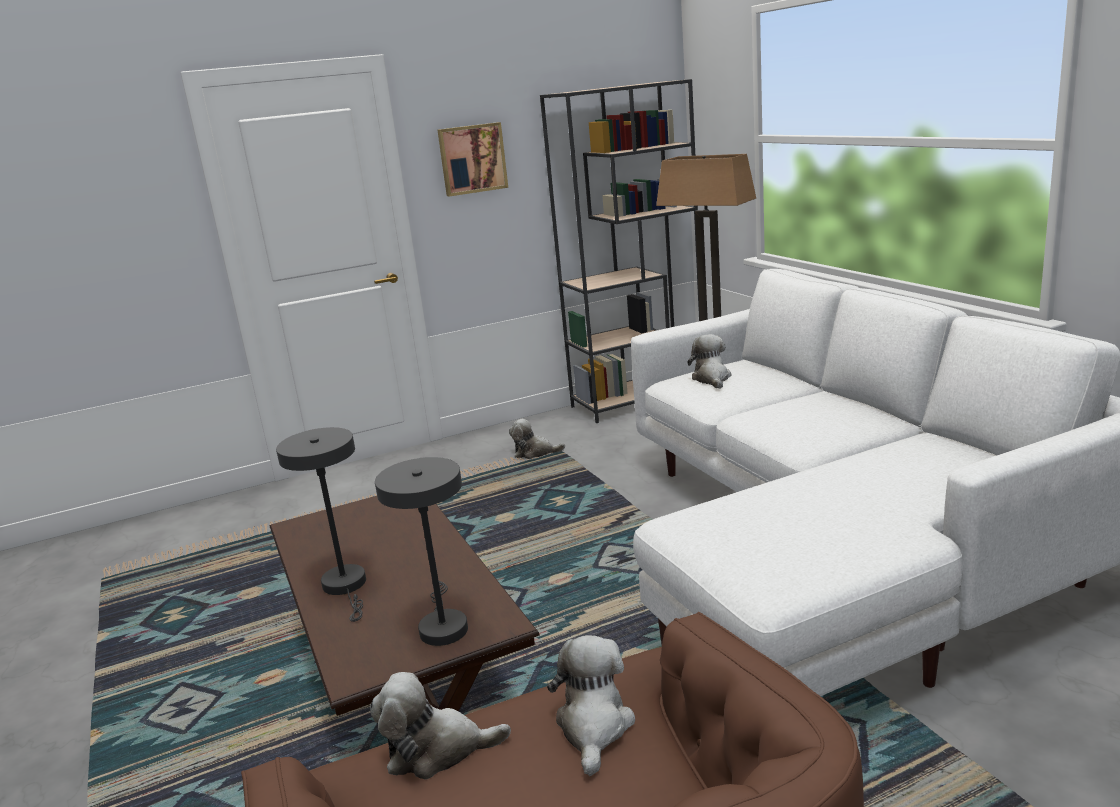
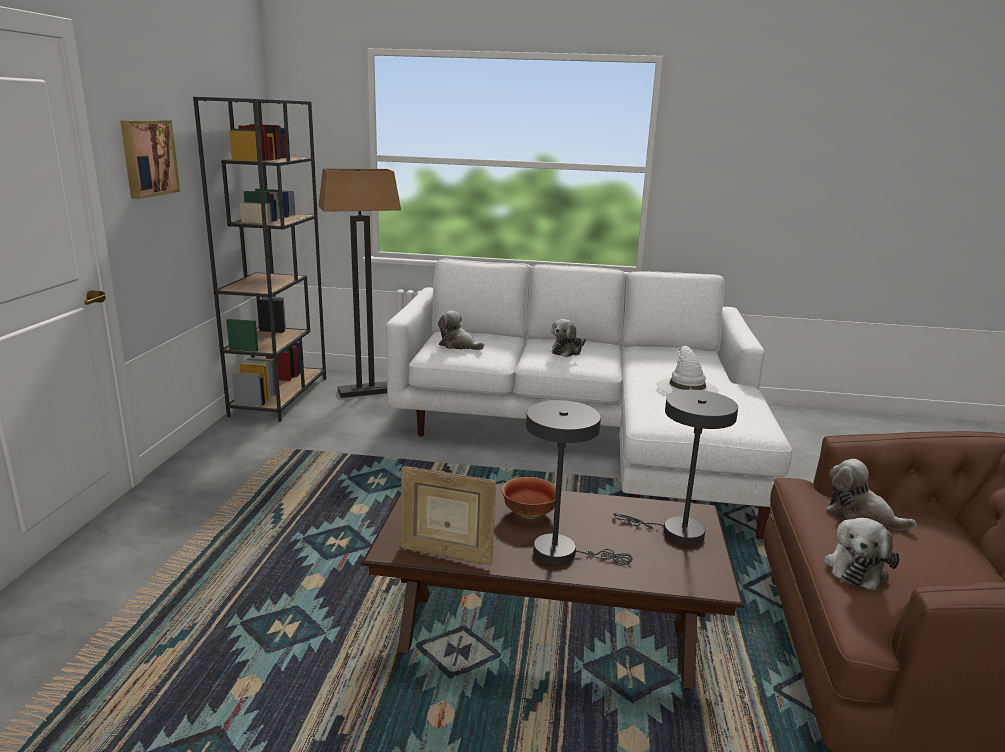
camera: 60 degrees left, 0 degrees up
plush toy [509,419,565,459] -> plush toy moved to [551,319,586,357]
none -> picture frame [400,466,496,565]
none -> bowl [502,477,556,519]
none -> white hat [656,346,719,395]

